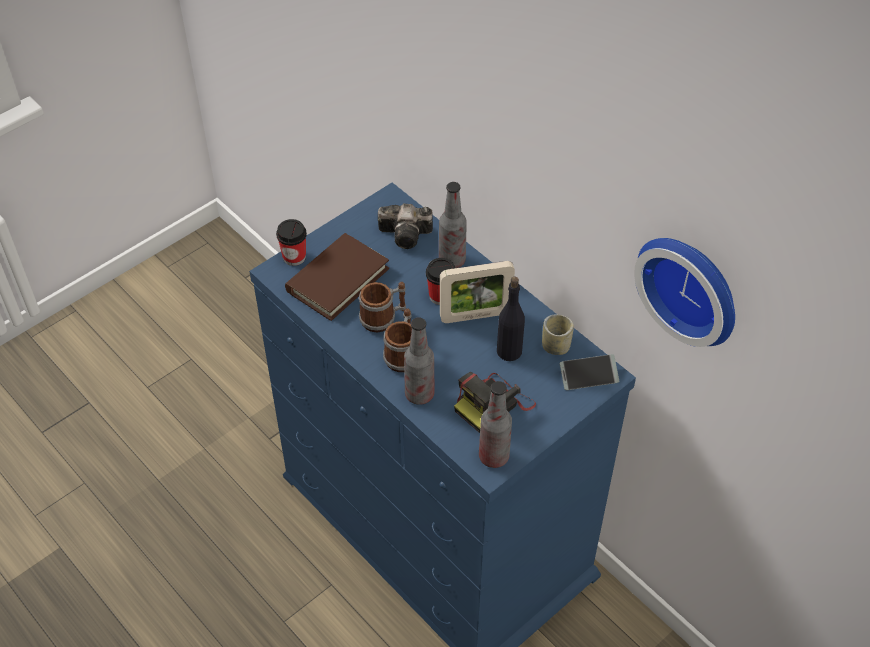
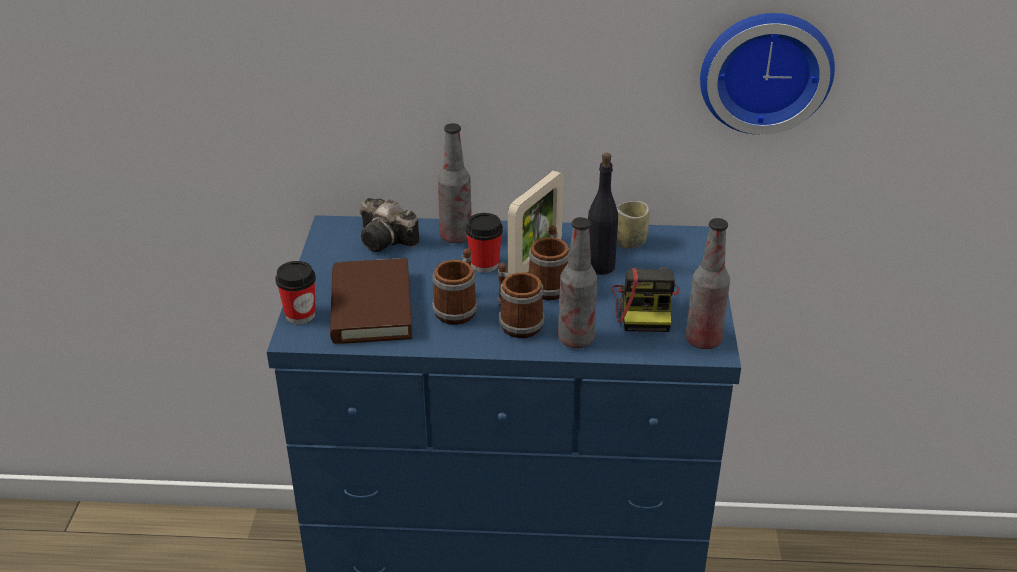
camera: 45 degrees left, 15 degrees down
camera [378,203,433,249] -> camera turned 75 degrees clockwise [360,198,420,252]
phone [560,354,619,390] -> none
none -> mug [529,225,570,300]

